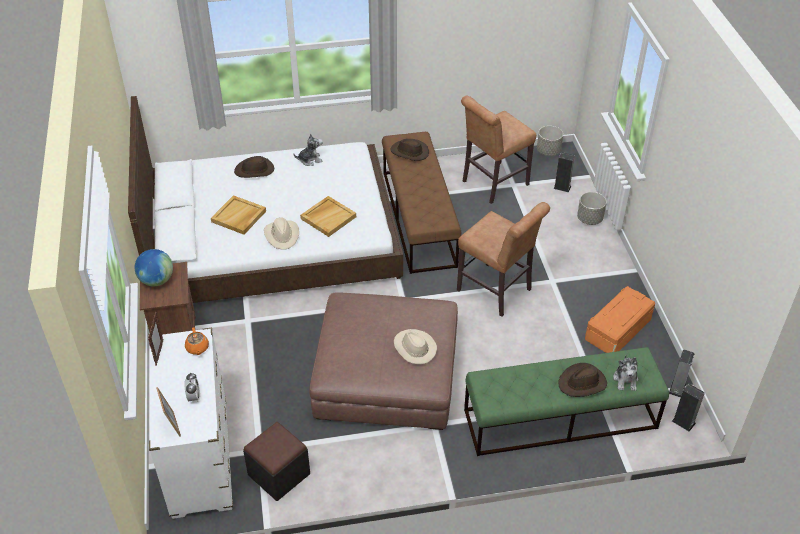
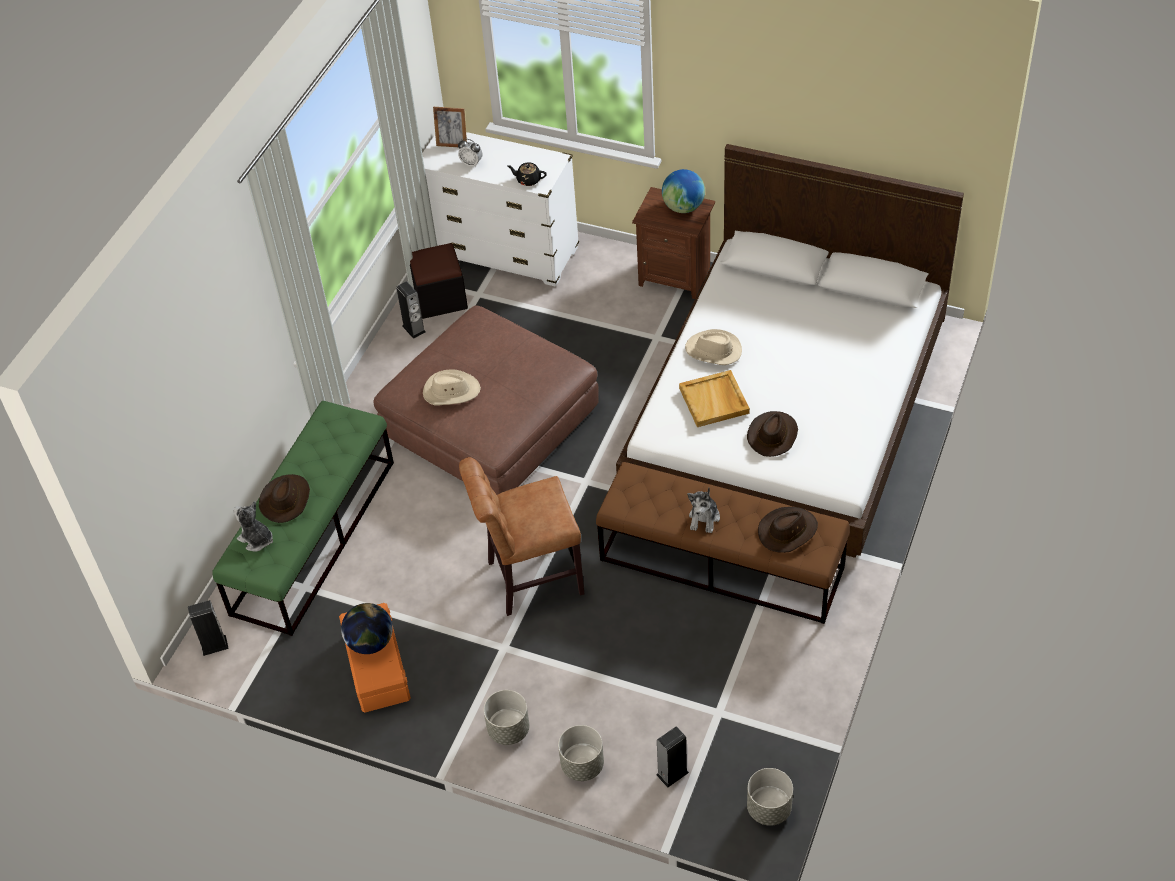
camera: 125 degrees right, 5 degrees up
picture frame [148,312,163,366] -> none
orange teapot [185,327,209,355] -> black teapot [508,162,547,186]
beige tray [211,195,266,235] -> none
brown hat [234,156,274,178] -> brown hat moved to [747,411,798,457]
plush toy [294,134,323,166] -> plush toy moved to [687,487,720,533]
brown chair [461,95,536,204] -> none
speaker [669,350,694,398] -> speaker moved to [396,281,426,339]
none -> globe [341,603,393,654]
none -> grey planter [484,690,530,745]

